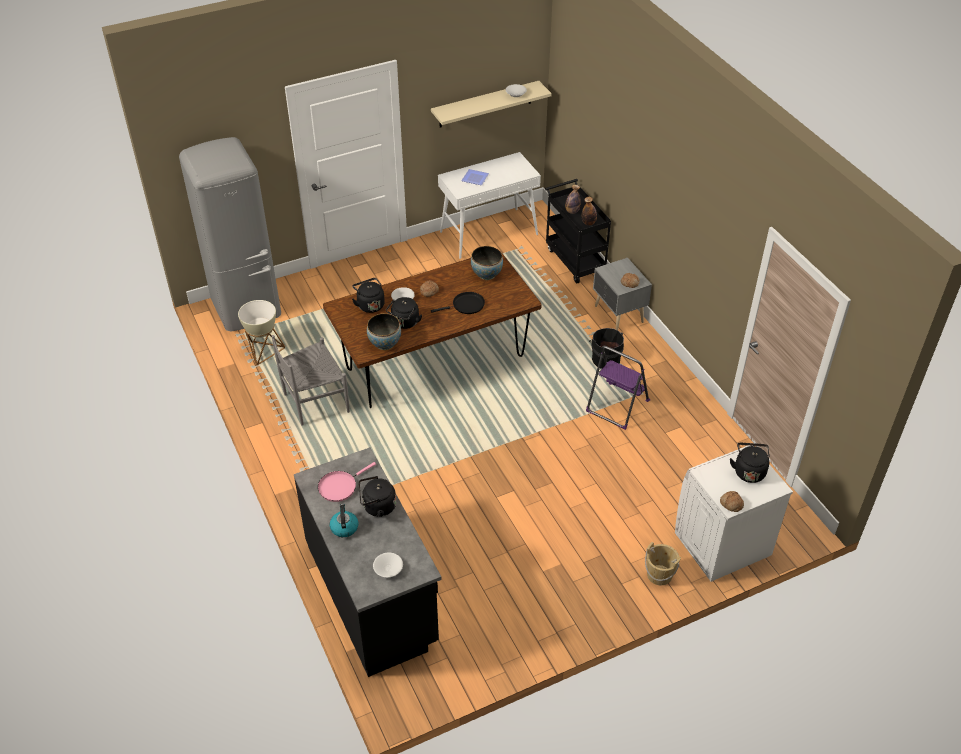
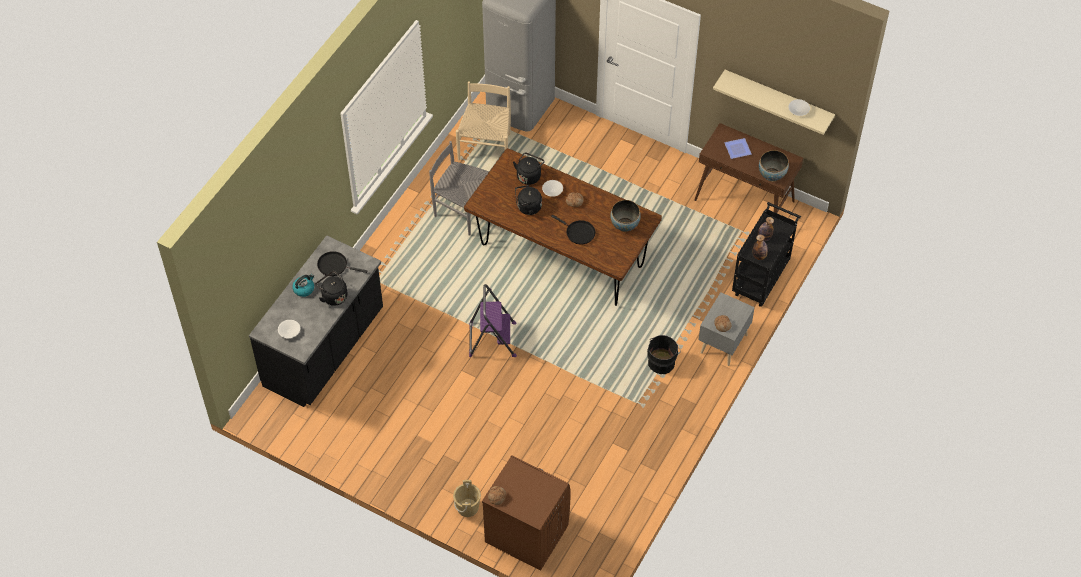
camera: 55 degrees right, 10 degrees up
planter [238,300,285,365] -> beige chair [456,81,511,161]
pink frying pan [318,462,376,502] -> black frying pan [317,251,368,276]
bowl [367,313,401,350] -> bowl moved to [759,150,789,182]
white console table [438,152,541,259] -> brown console table [694,123,803,213]
purple step ladder [586,346,650,430] -> purple step ladder moved to [469,284,517,357]
white washing machine [675,446,793,582] -> brown washing machine [482,455,571,571]
black kettle [730,443,770,483] -> none

